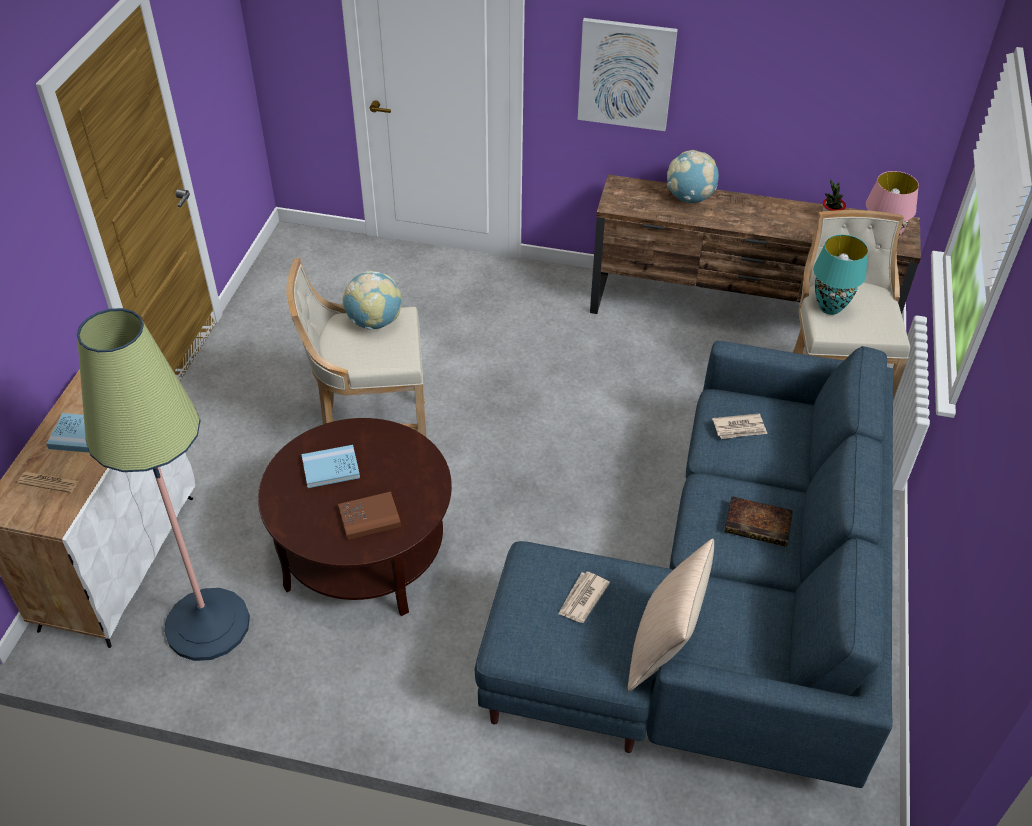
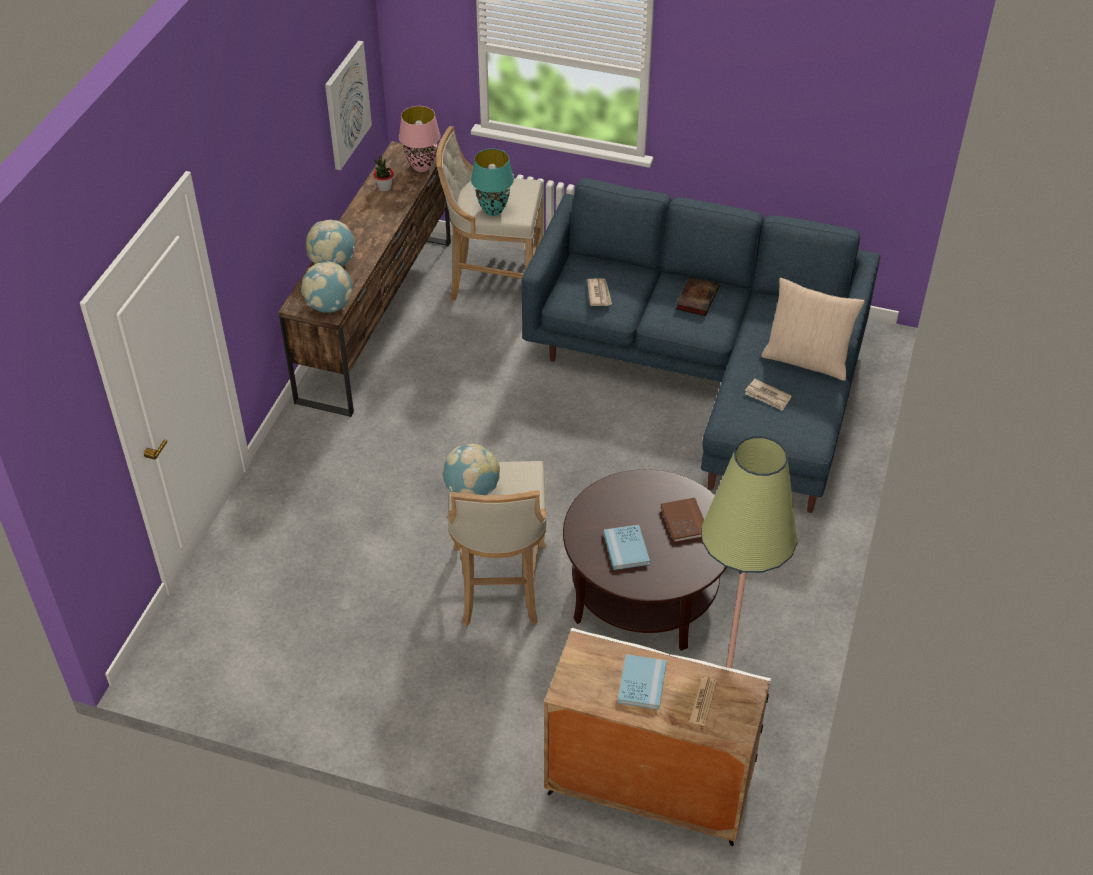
camera: 85 degrees left, 0 degrees up
picture [578,18,678,131] -> picture moved to [325,41,372,170]
none -> globe [301,261,352,313]

